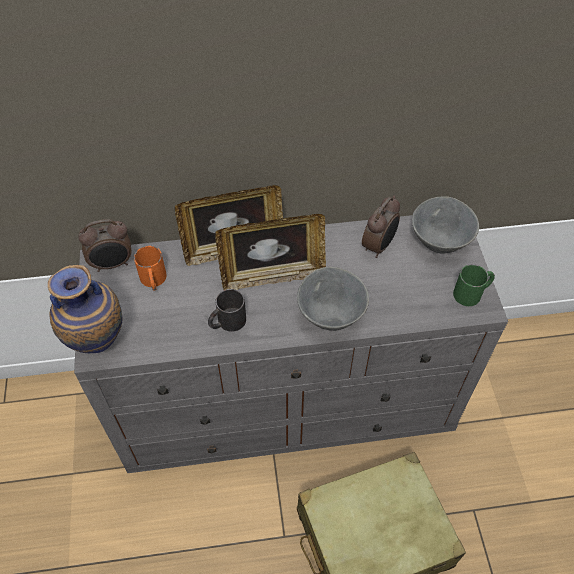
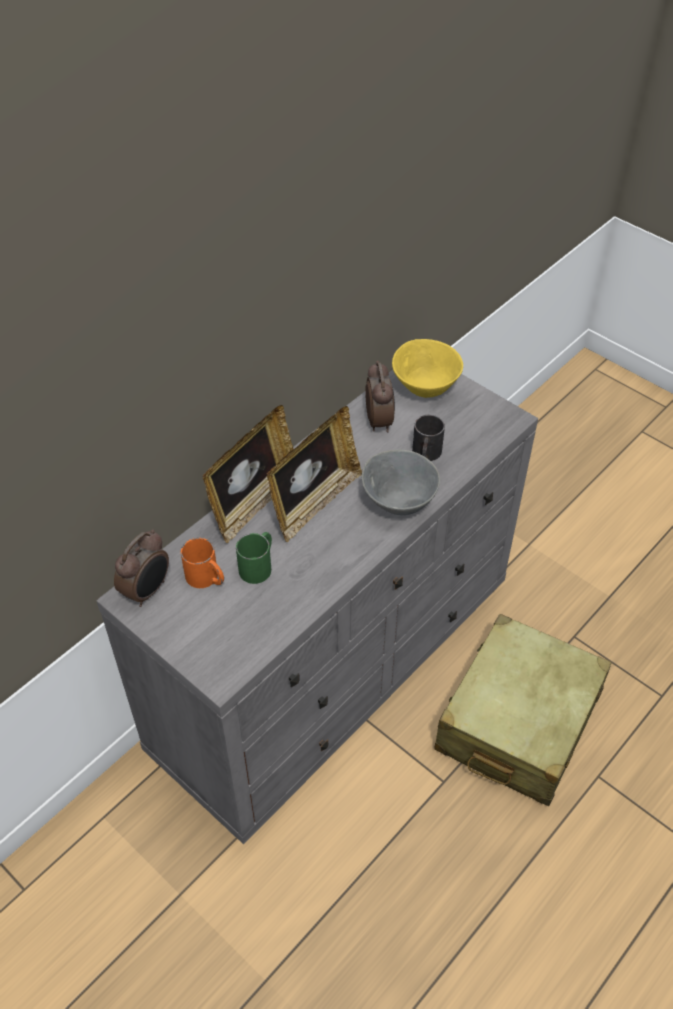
camera: 40 degrees left, 5 degrees down
vase [48,265,122,353] -> none
black mug [208,289,246,332] -> black mug moved to [412,415,445,461]
grey bowl [412,196,479,254] -> yellow bowl [392,339,463,398]
green mug [453,264,495,306] -> green mug moved to [236,532,272,584]

